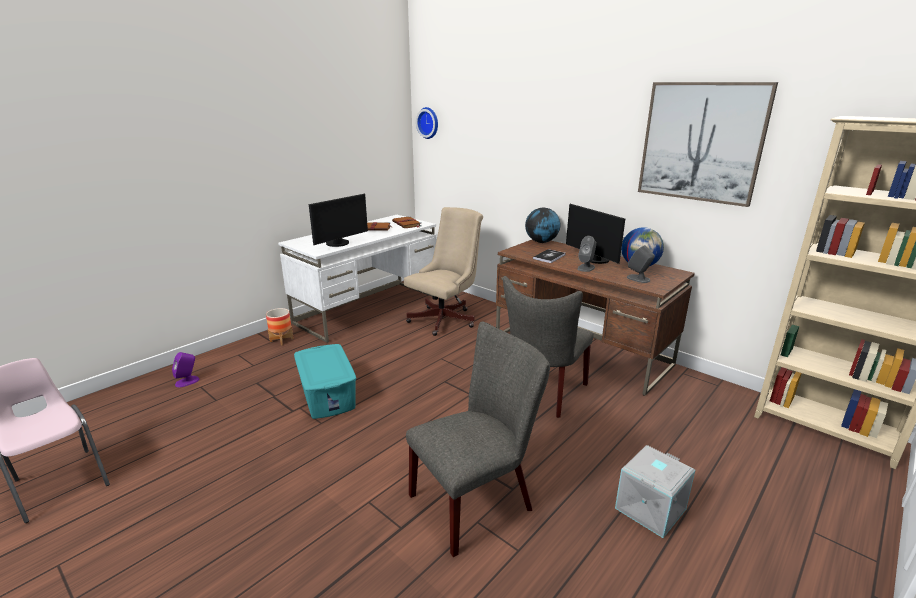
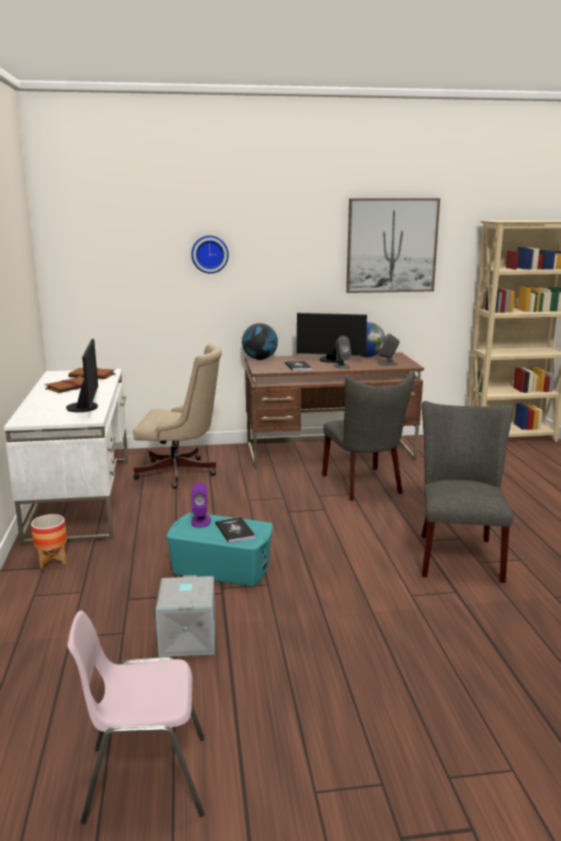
camera: 50 degrees left, 5 degrees down
purple speaker [172,352,199,387] -> purple speaker moved to [191,482,211,528]
beige office chair [404,207,483,336] -> beige office chair turned 105 degrees clockwise [133,344,222,489]
wall clock [416,107,438,139] -> wall clock moved to [191,236,229,274]
grey storage box [615,445,695,538] -> grey storage box moved to [156,575,216,657]
none -> book [215,517,256,543]

